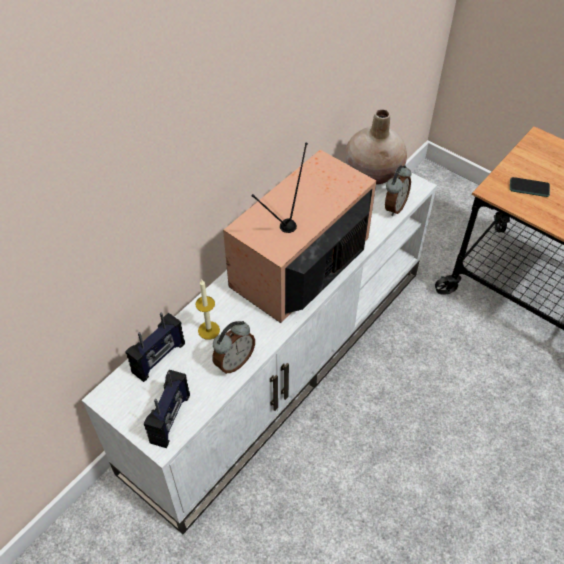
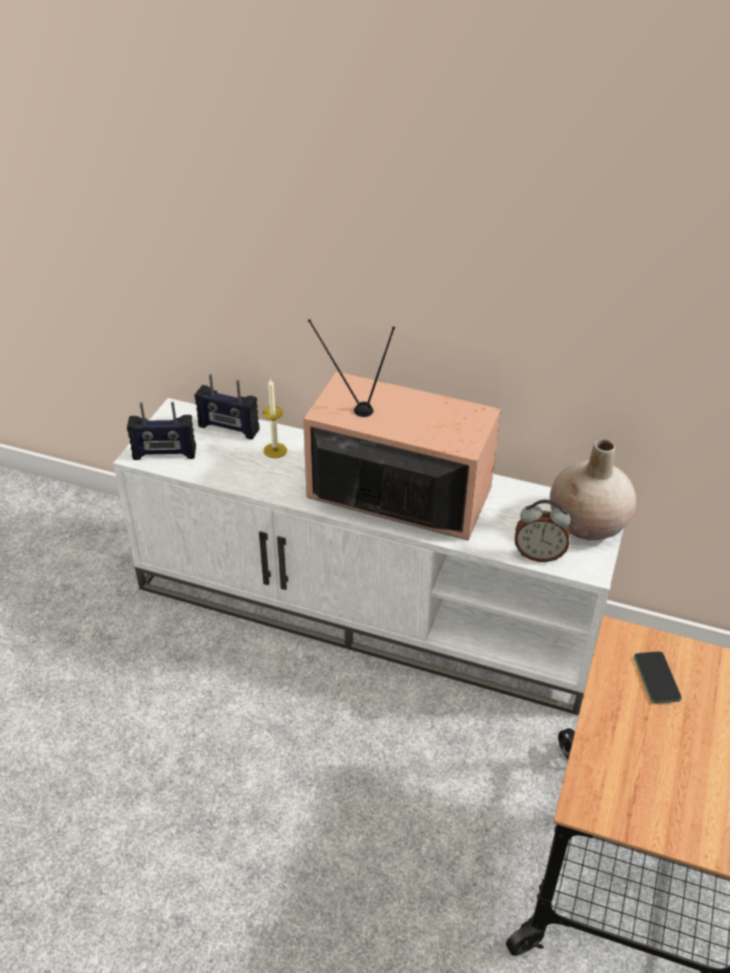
camera: 70 degrees right, 10 degrees down
alarm clock [212,321,255,374] -> none

